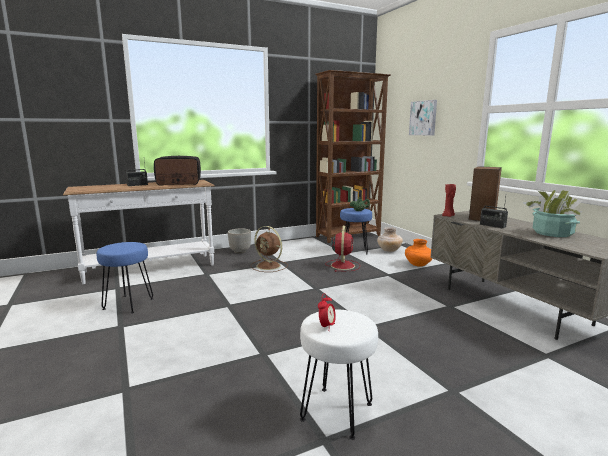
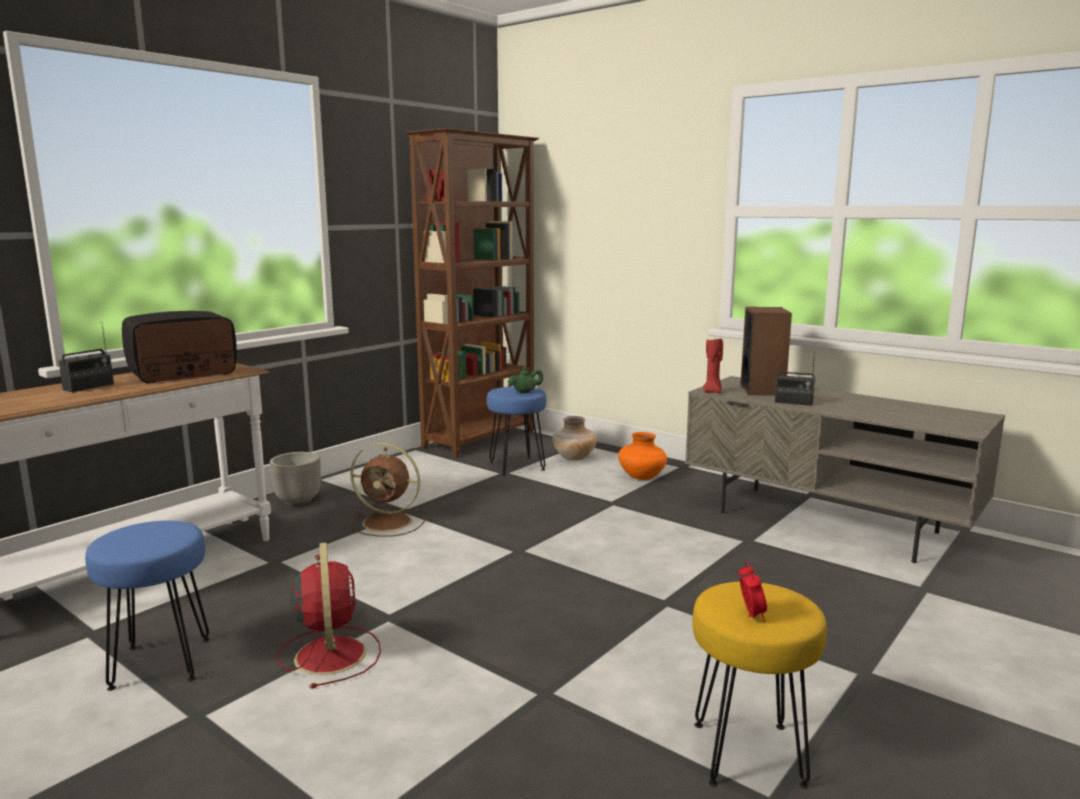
camera: 25 degrees left, 0 degrees up
white stool [300,309,378,440] -> yellow stool [693,582,827,789]
red fan [325,226,360,272] -> red fan moved to [277,542,381,689]
picture [409,100,437,135] -> none
potted plant [523,190,583,237] -> none

